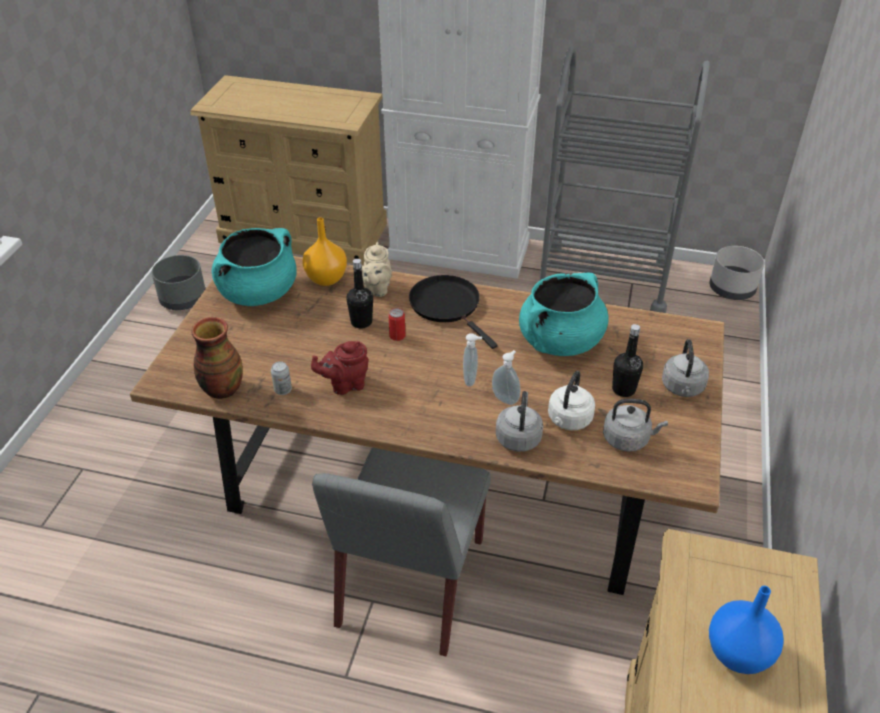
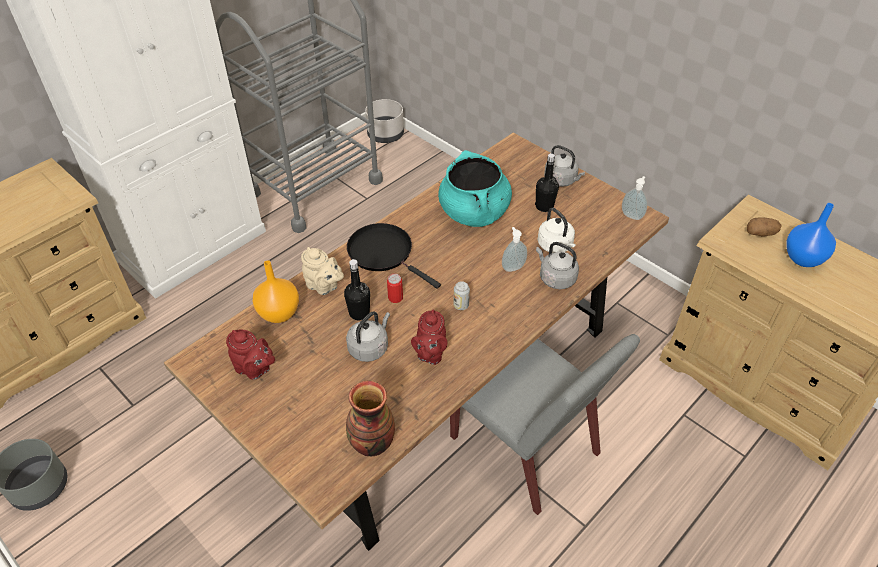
camera: 60 degrees left, 5 degrees up
turquoise cooking pot [212,228,297,306] -> red teapot [226,330,275,380]
can [271,361,292,395] -> can moved to [453,281,470,310]
black frying pan [409,275,498,349] -> black frying pan turned 45 degrees clockwise [347,223,441,289]
soap dispenser [463,333,482,386] -> soap dispenser moved to [622,176,647,220]
grey kettle [603,399,668,452] -> grey kettle moved to [346,311,390,362]
none -> potato [747,217,782,237]

